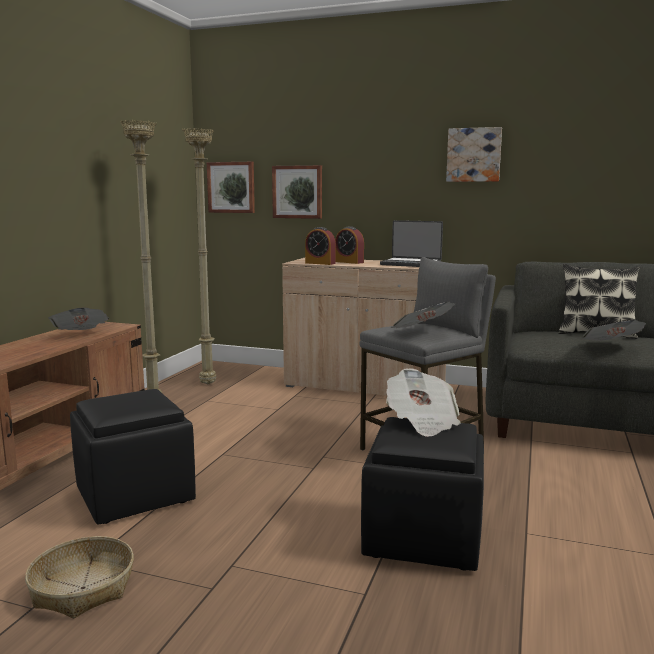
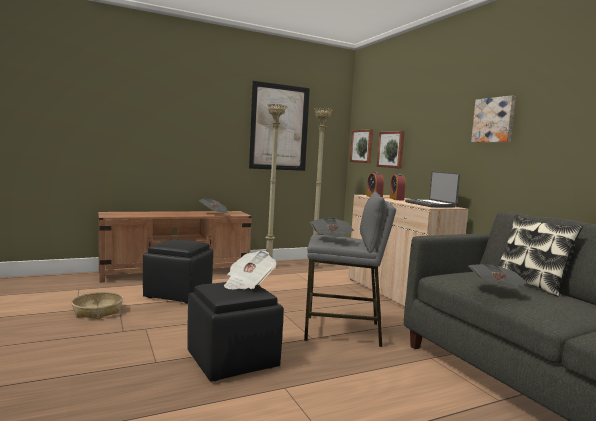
camera: 45 degrees right, 5 degrees down
none -> picture [249,81,310,171]

